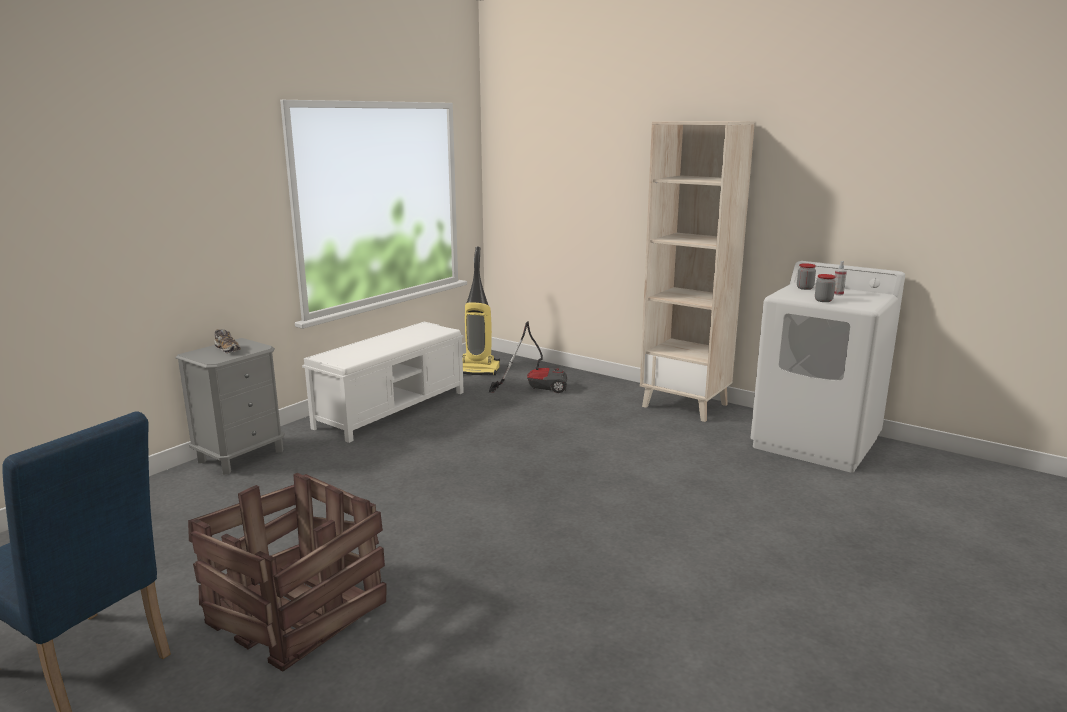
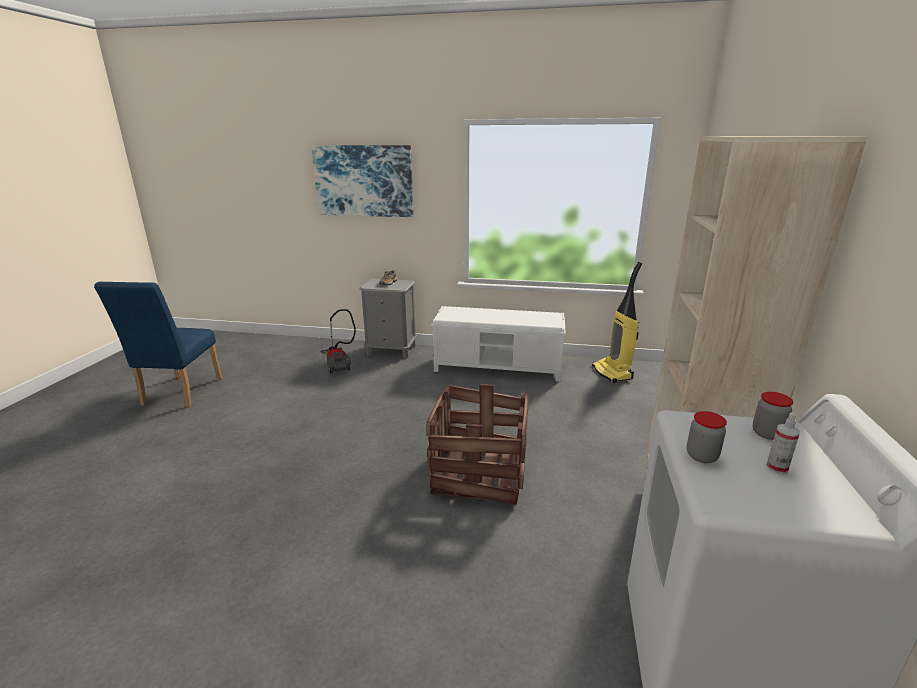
camera: 65 degrees right, 5 degrees up
crate [188,473,387,672] -> crate moved to [426,384,529,505]
vacuum cleaner [489,321,567,393] -> vacuum cleaner moved to [321,309,356,374]
none -> picture [311,145,413,217]

